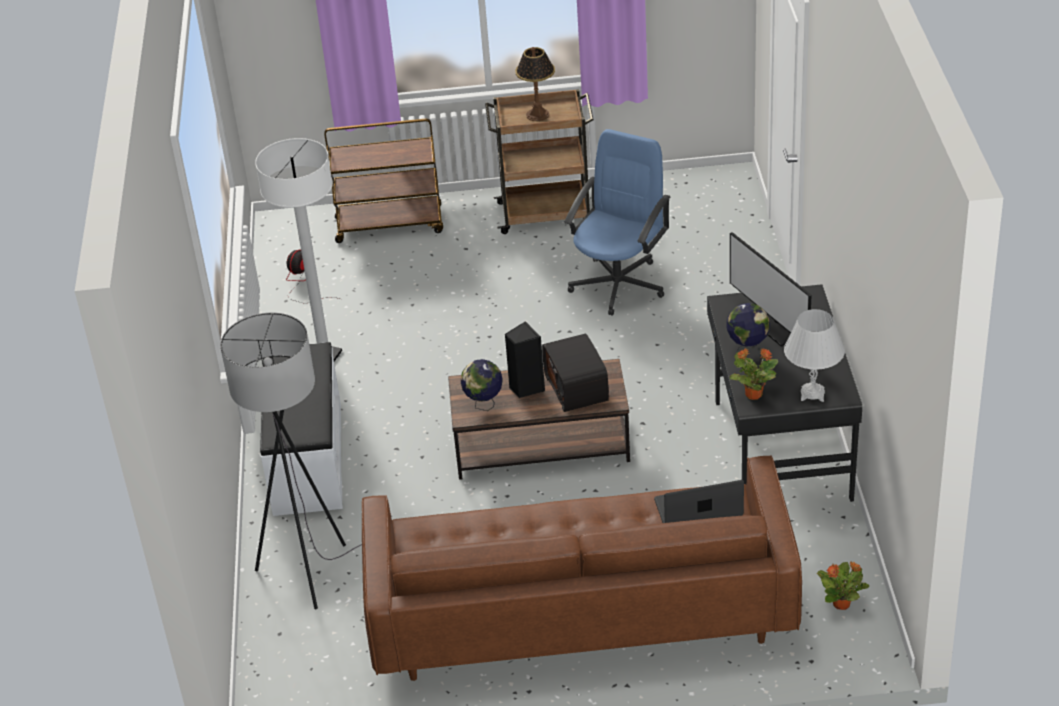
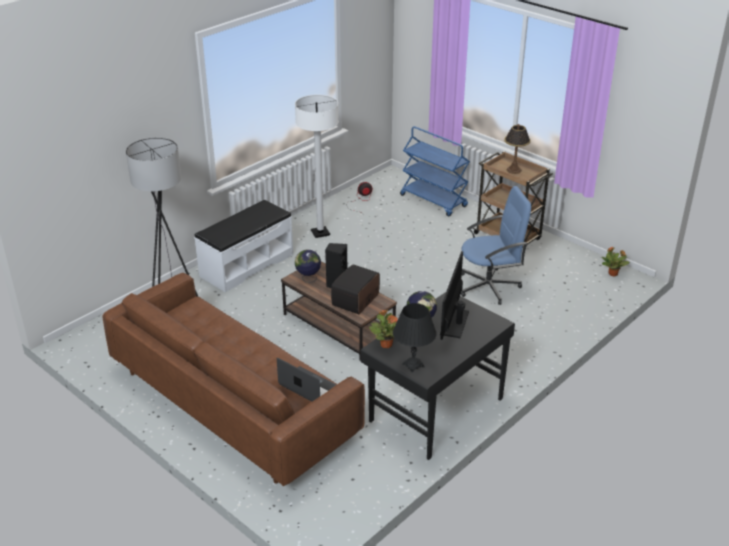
camera: 45 degrees right, 5 degrees down
brown cart [325,119,443,243] -> blue cart [400,126,470,217]
white table lamp [784,309,845,402] -> black table lamp [393,303,437,373]
potted plant [817,562,869,610] -> potted plant moved to [602,247,630,276]

